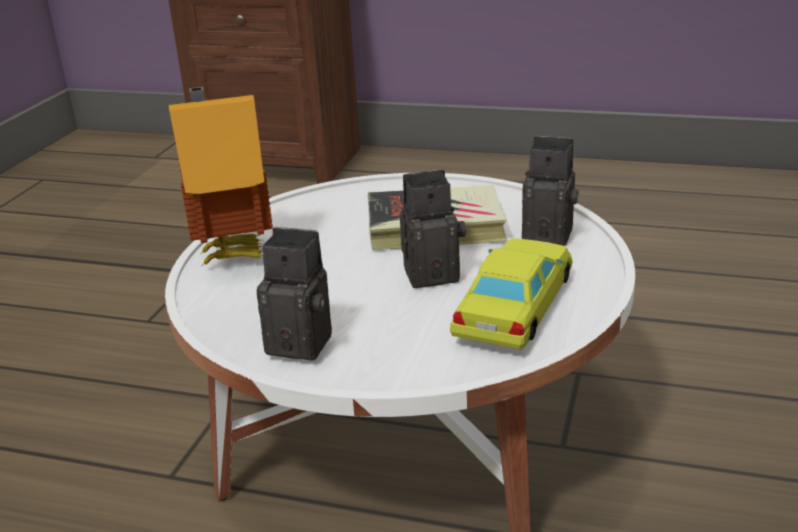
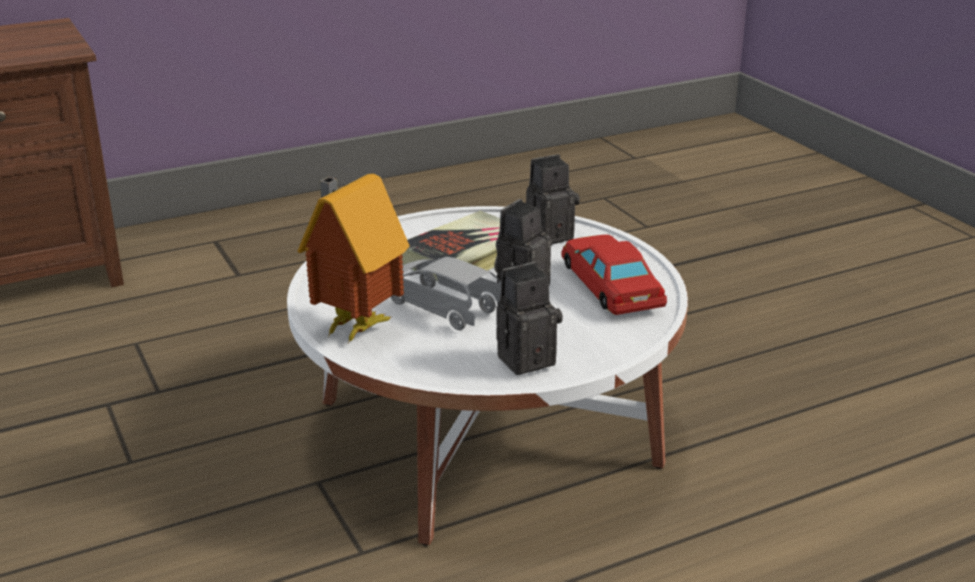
camera: 45 degrees left, 0 degrees up
yellow toy car [450,239,572,349] -> red toy car [561,235,667,315]
none -> grey toy car [391,257,501,330]

